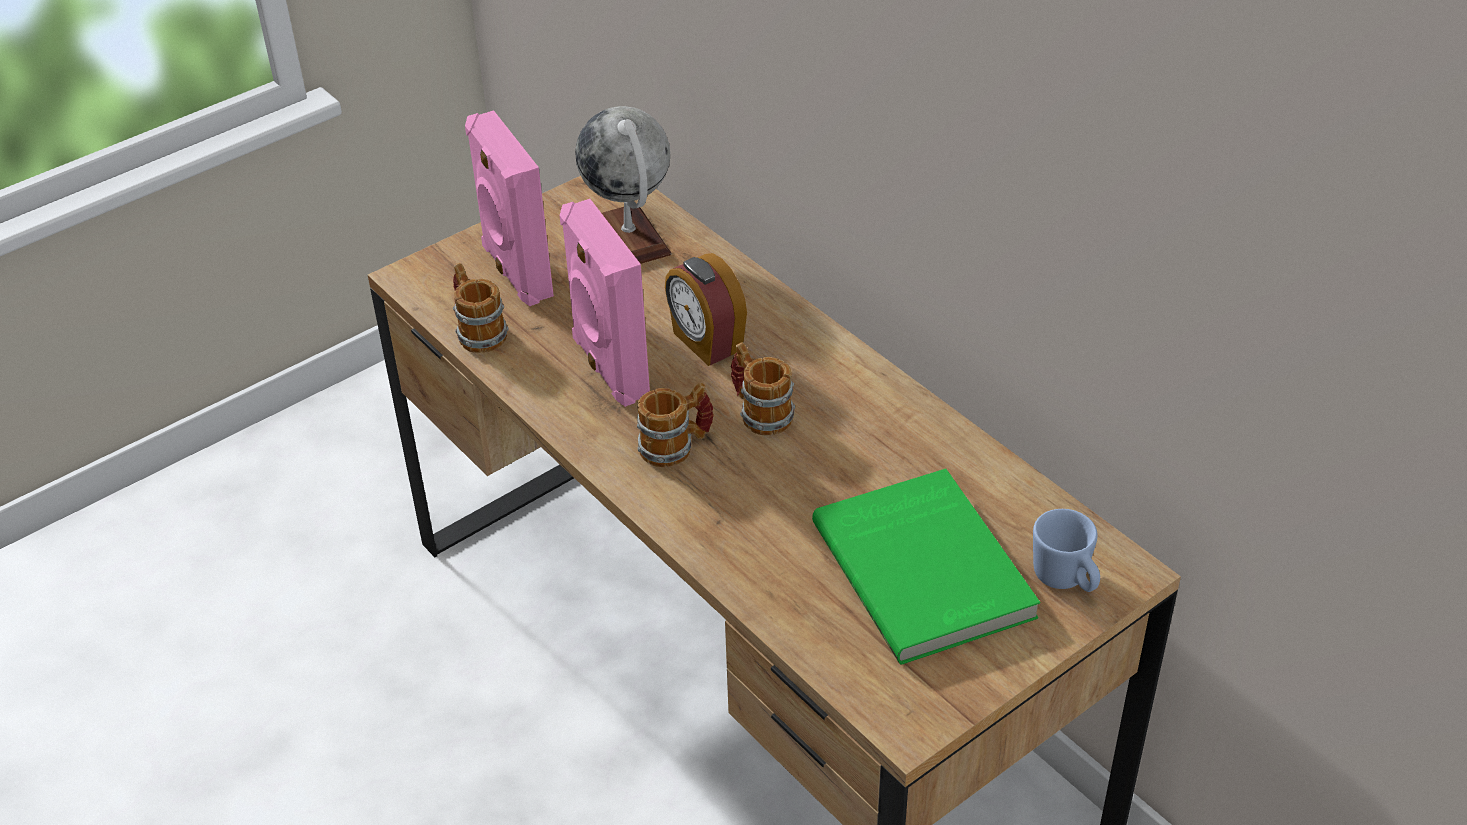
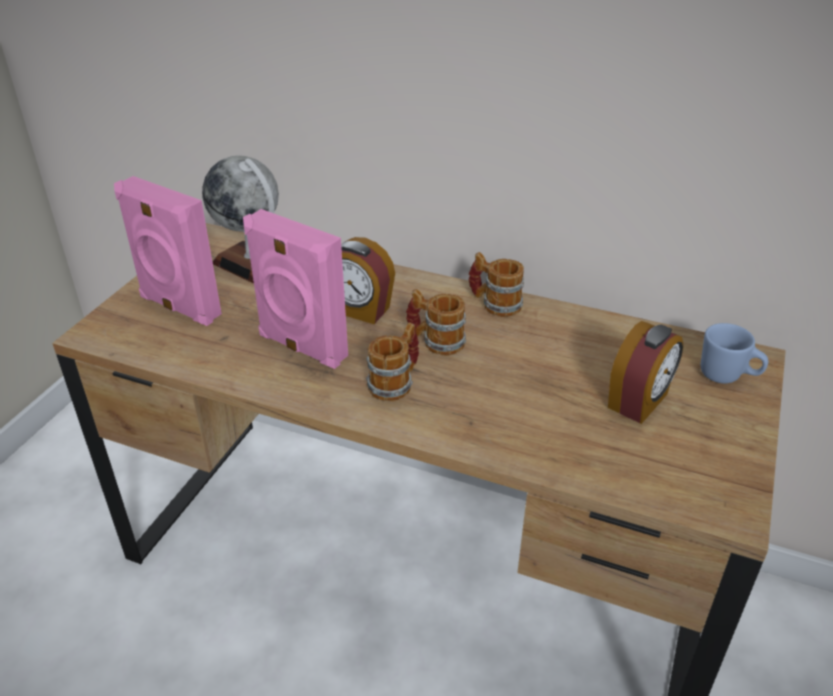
camera: 30 degrees left, 5 degrees down
mug [453,263,509,353] -> mug moved to [468,252,524,317]
green book [812,469,1040,665] -> alarm clock [608,321,683,424]

